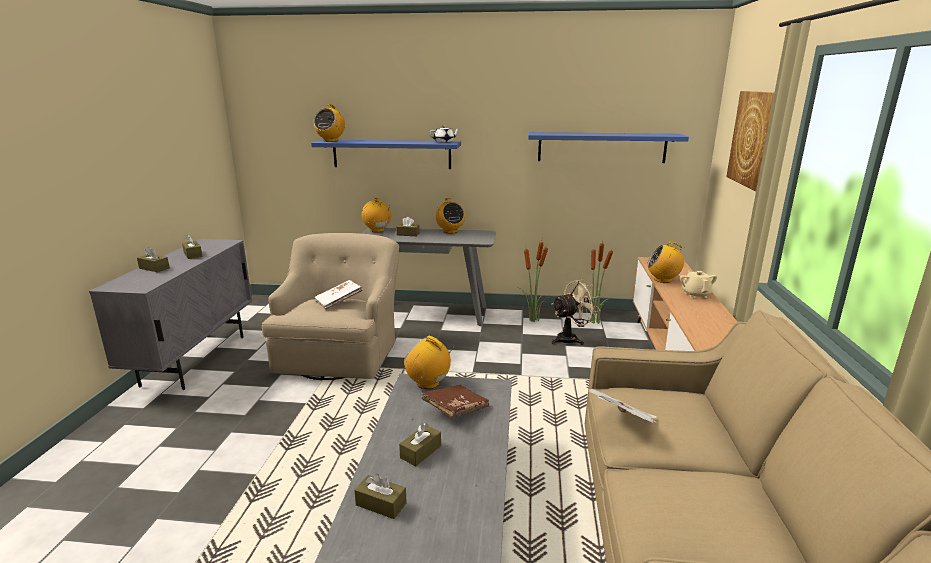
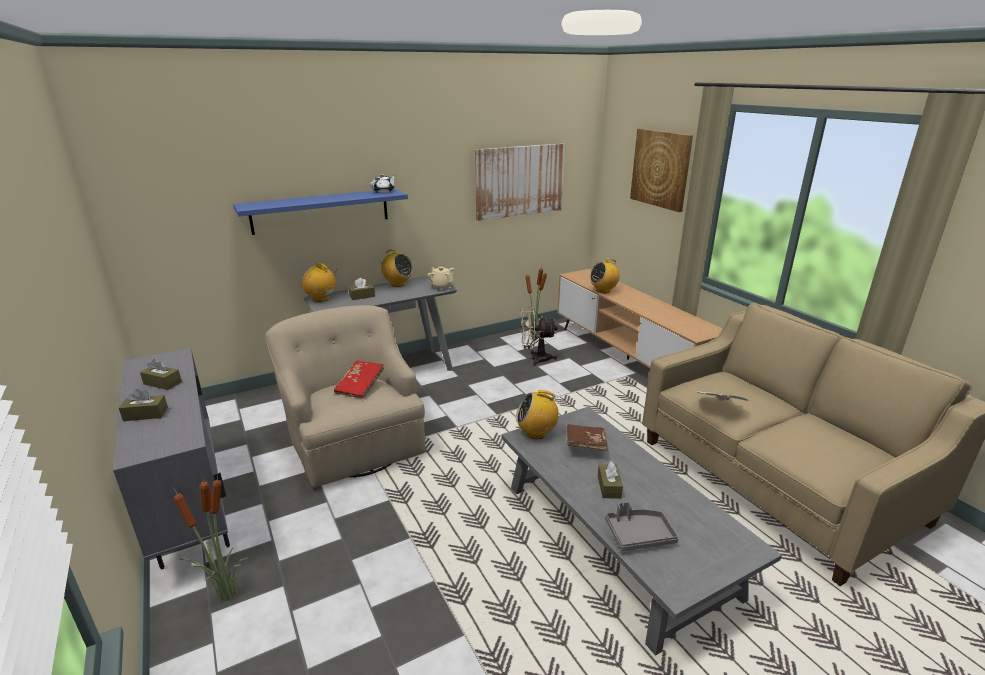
camera: 35 degrees left, 5 degrees up
radio [314,104,345,142] -> none
white book [314,280,362,309] -> red book [334,361,384,399]
brown tissue box [354,474,407,519] -> grey tray [605,502,679,551]
potted plant [518,236,549,322] -> potted plant moved to [173,474,248,602]
blue shelf [528,132,689,163] -> picture [475,143,566,221]
beige fan [551,279,600,345] -> beige fan turned 120 degrees counterclockwise [521,307,557,366]
beige teapot [680,269,717,298] -> beige teapot moved to [427,267,455,291]

